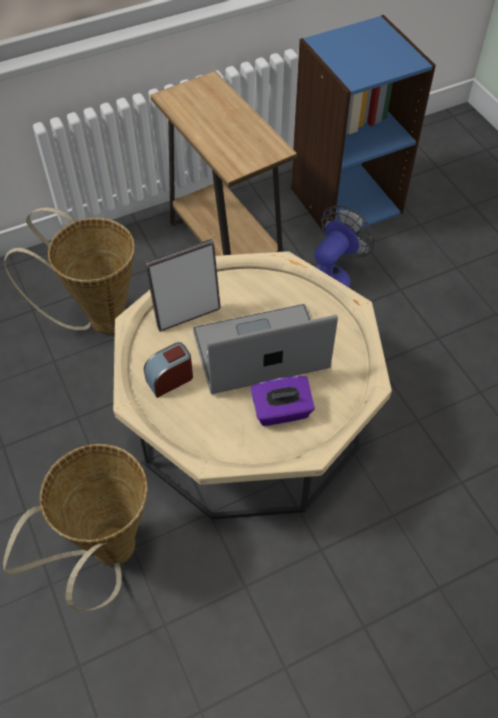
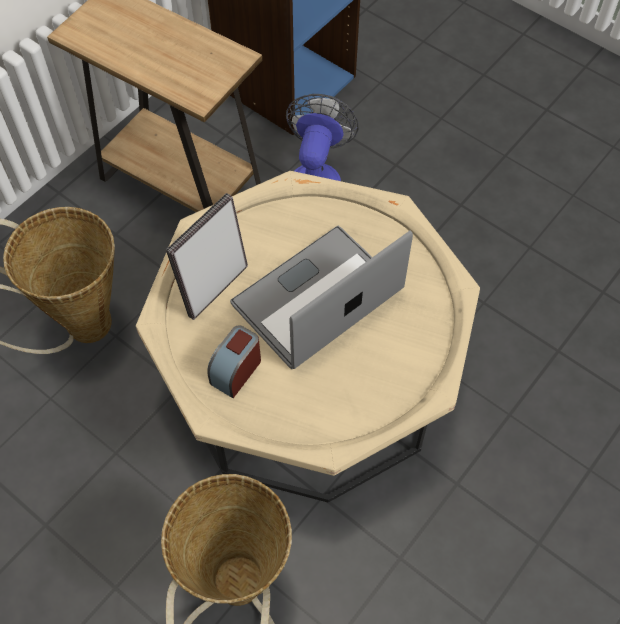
camera: 25 degrees left, 5 degrees up
purple tissue box [250,376,315,426] -> none

